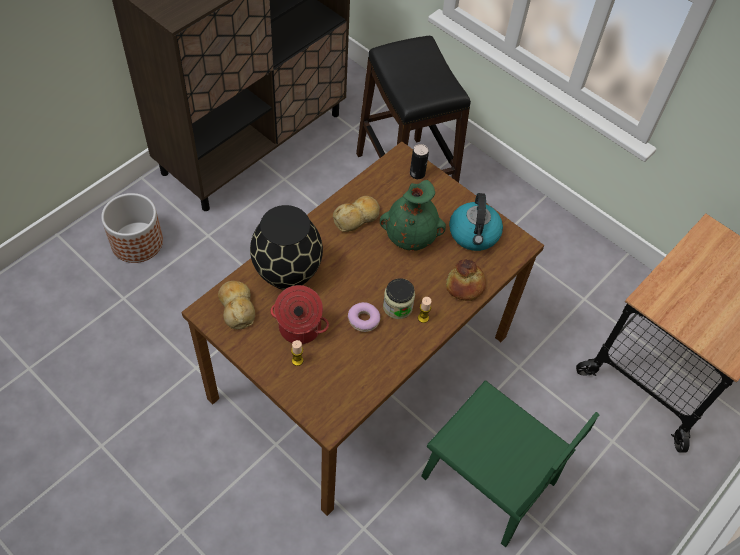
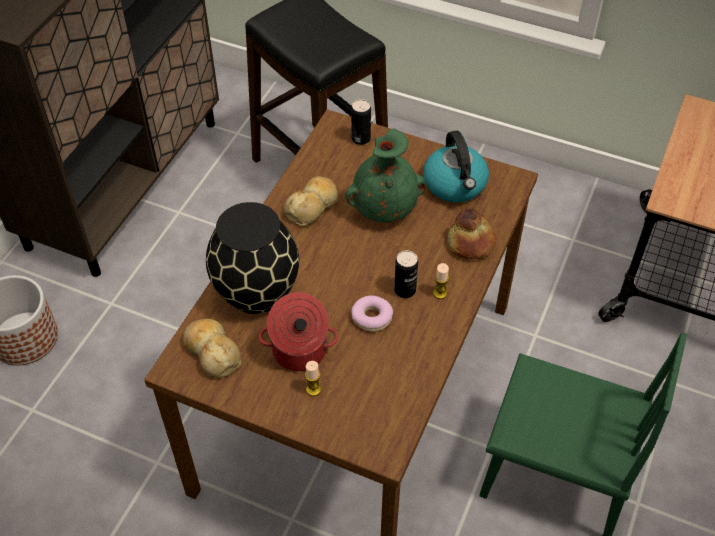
camera: 15 degrees left, 5 degrees down
jar [383,278,415,319] -> can [394,250,418,298]

